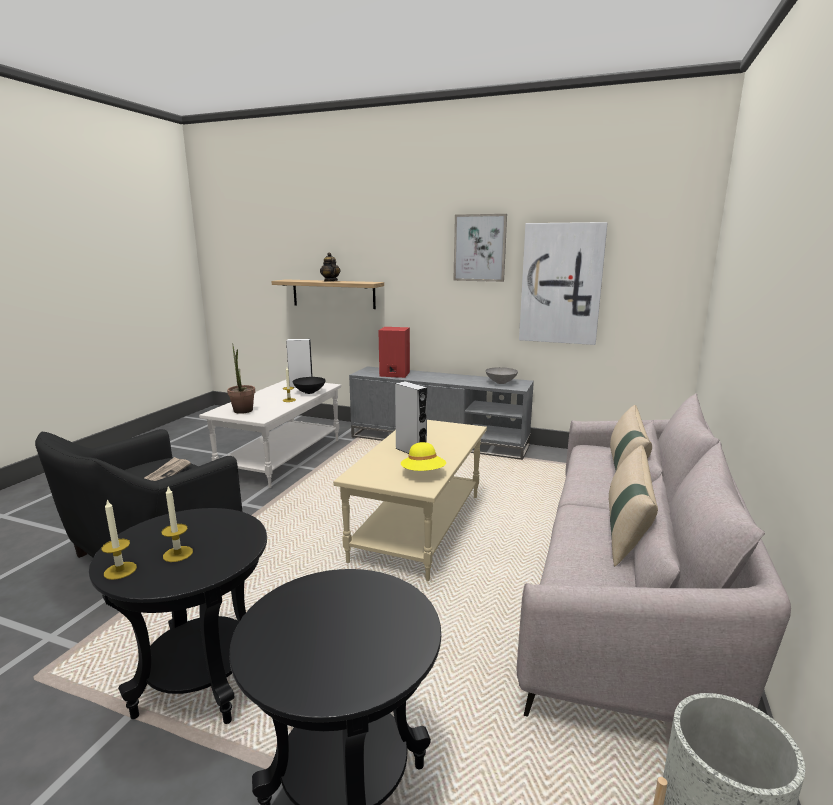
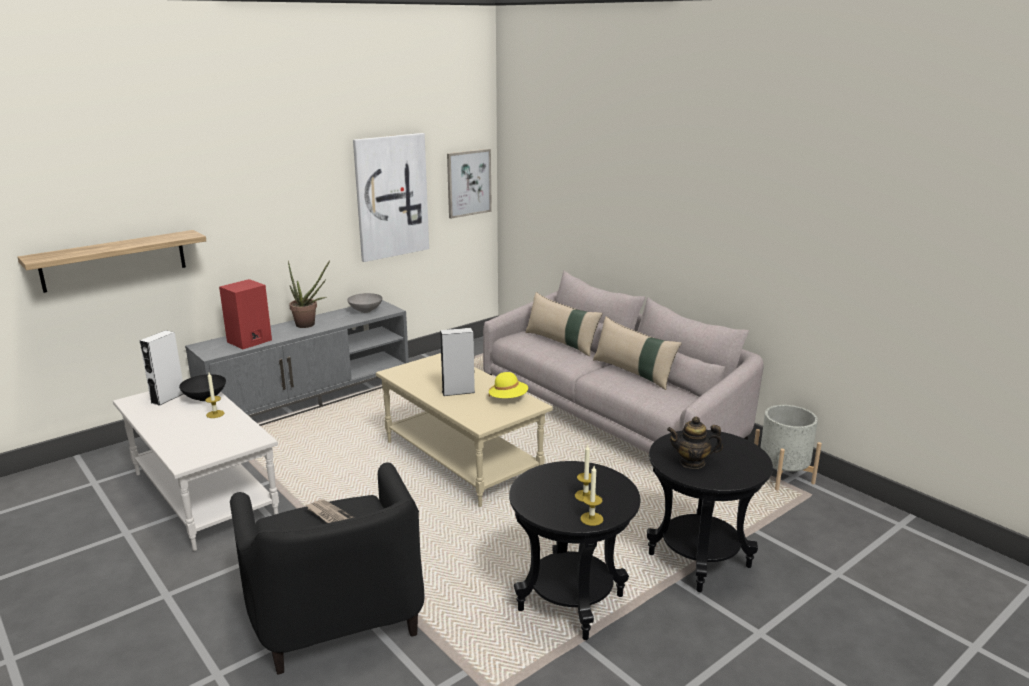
camera: 60 degrees left, 5 degrees up
potted plant [227,343,255,414] -> potted plant moved to [288,260,330,328]
teapot [320,252,340,282] -> teapot moved to [667,417,723,469]
picture [453,214,507,282] -> picture moved to [447,149,492,219]

